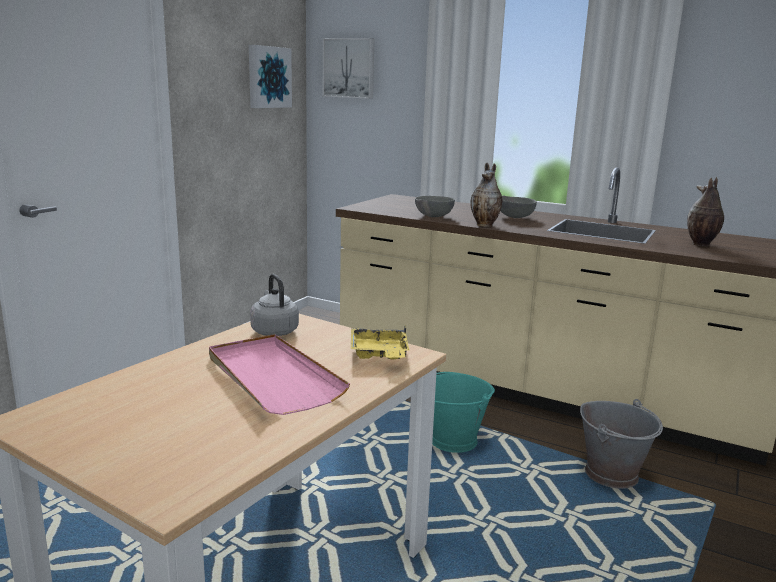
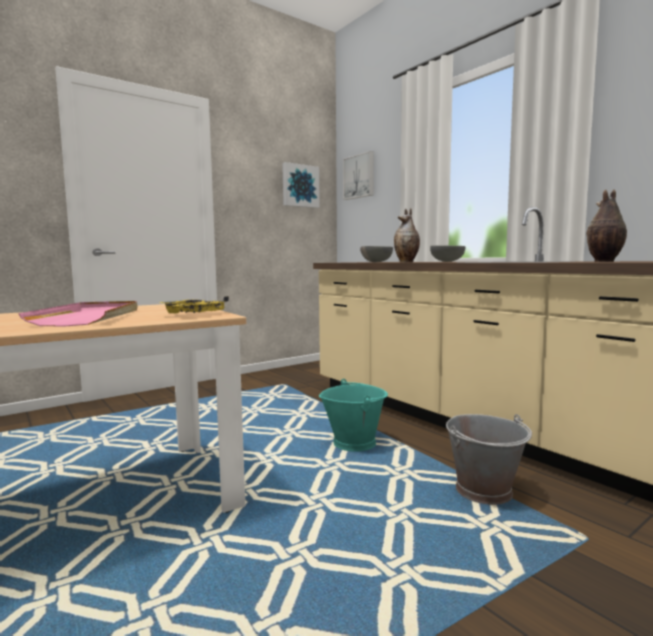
camera: 25 degrees right, 10 degrees down
grey kettle [250,274,299,336] -> none

